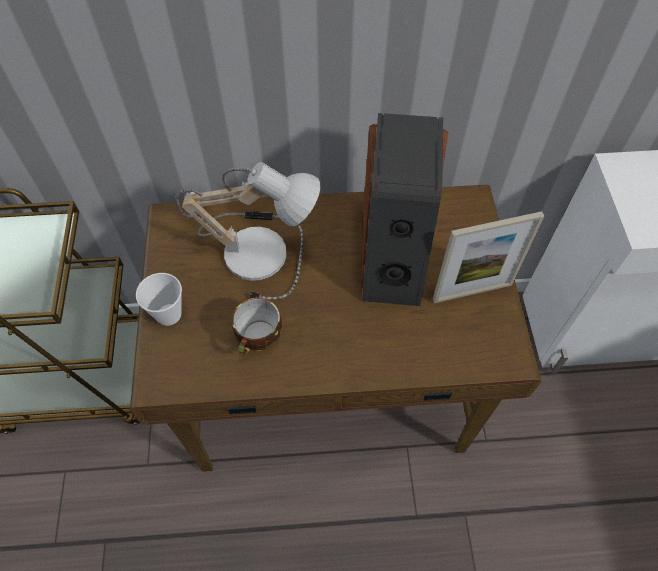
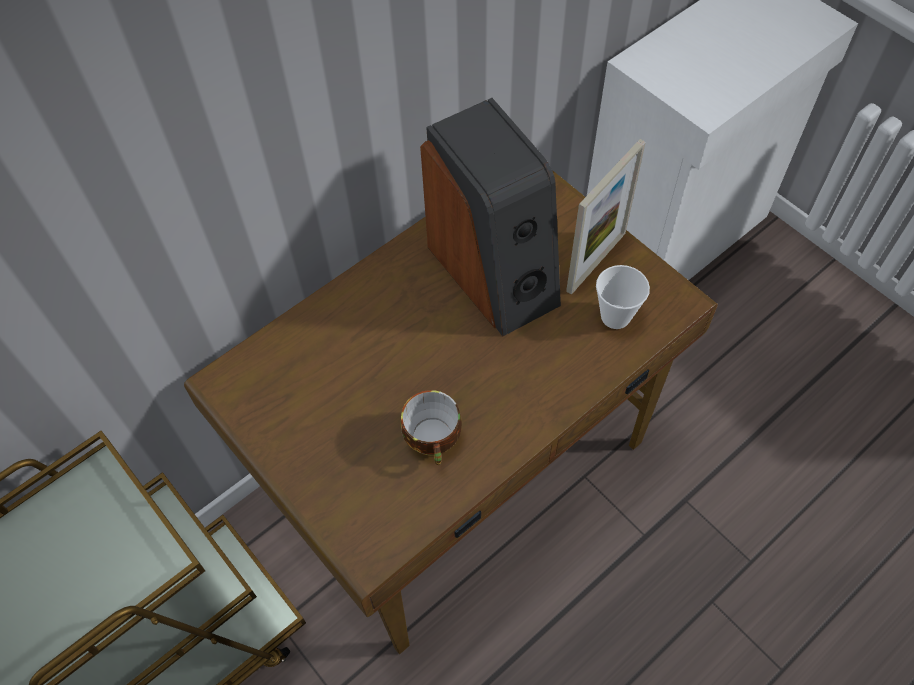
camera: 35 degrees left, 0 degrees up
cup [136,273,182,326] -> cup moved to [596,265,650,329]
table lamp [175,162,320,300] -> none

